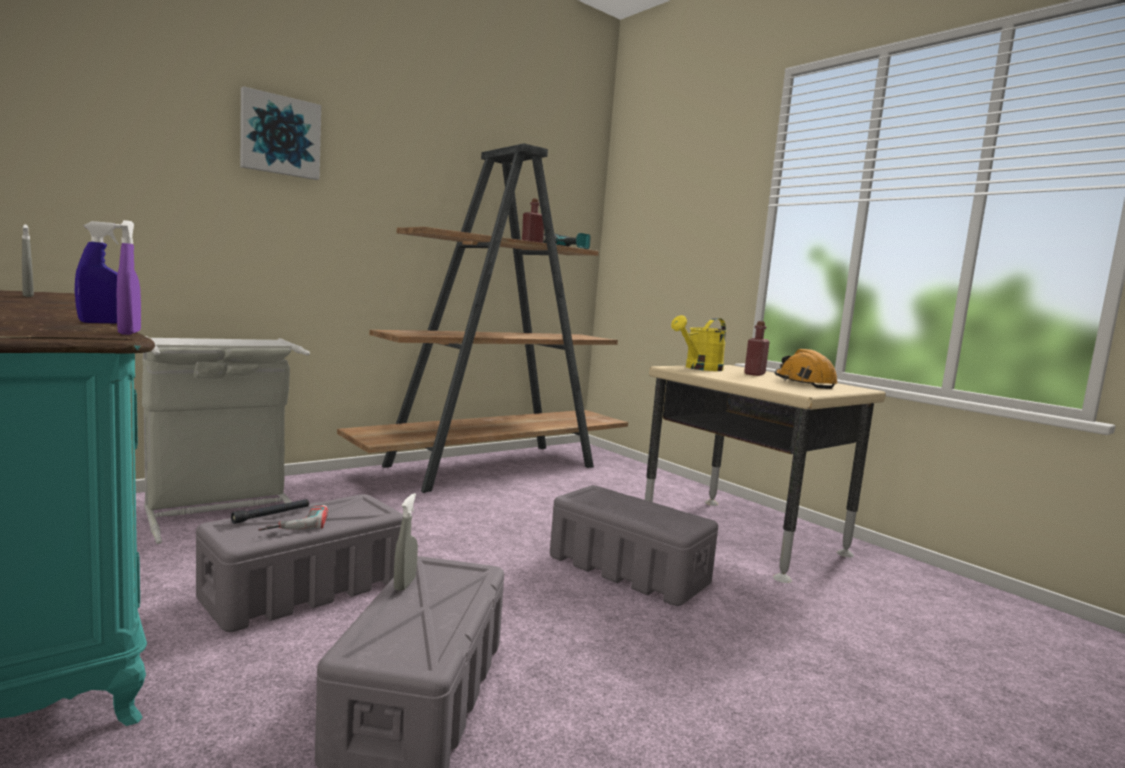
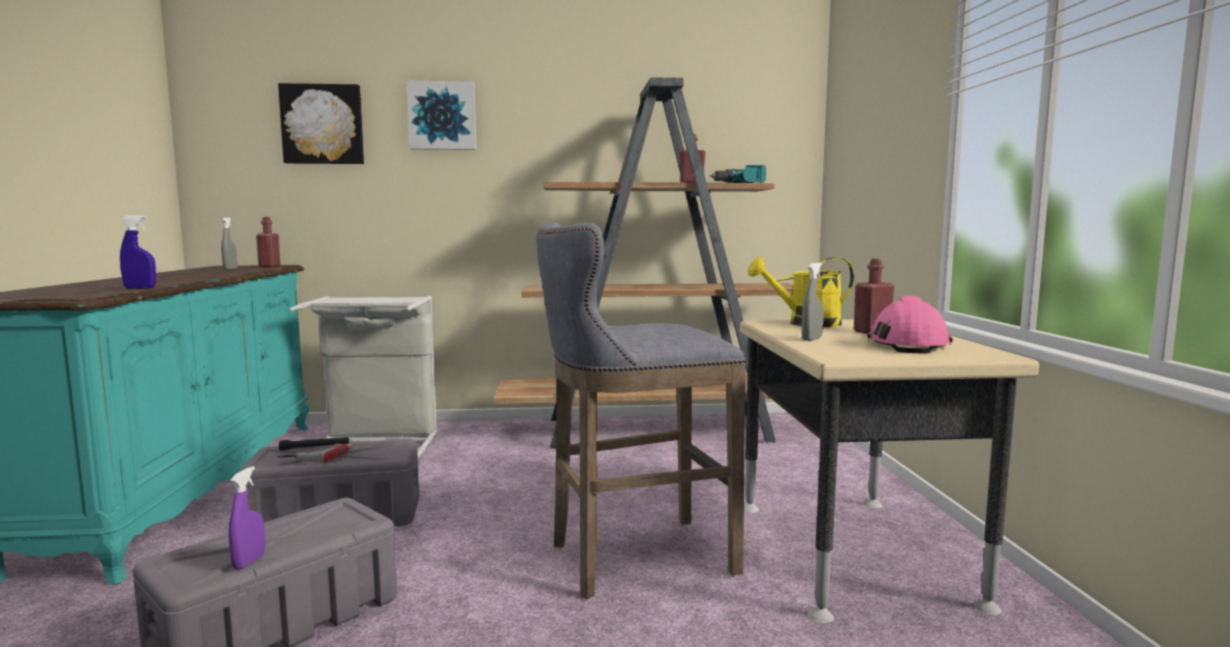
camera: 35 degrees right, 0 degrees up
purple spray bottle [117,220,141,335] -> purple spray bottle moved to [229,466,265,570]
grey spray bottle [394,493,418,591] -> grey spray bottle moved to [801,262,824,341]
grey storage box [550,485,718,606] -> grey stool [536,223,746,599]
orange hard hat [774,349,838,389] -> pink hard hat [867,296,953,353]
none -> red bottle [256,217,280,267]
none -> picture [278,83,364,164]

